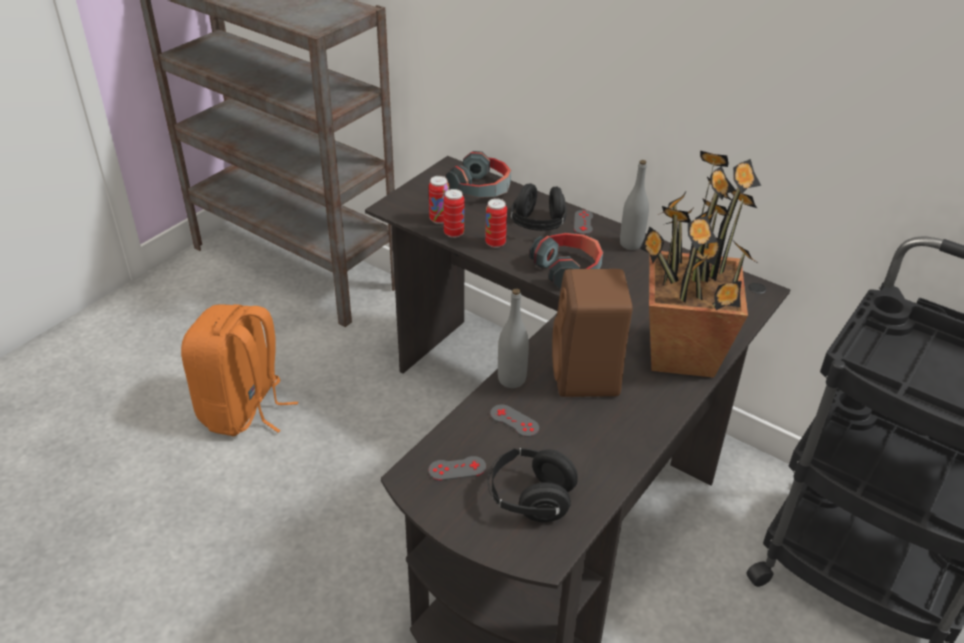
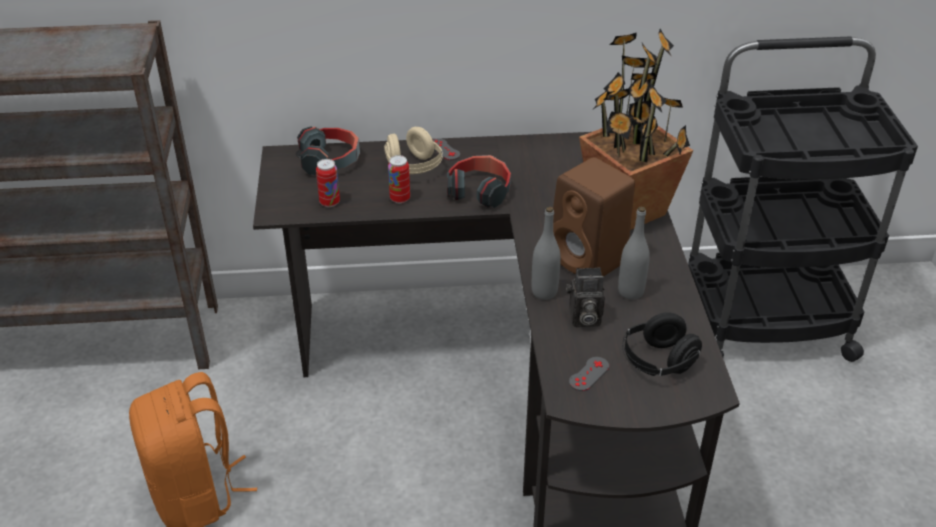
camera: 40 degrees left, 0 degrees up
can [443,189,464,238] -> none
grey game controller [490,405,539,437] -> camera [567,267,605,327]
black headphones [511,183,567,231] -> beige headphones [384,127,443,174]
grey bottle [620,160,649,250] -> grey bottle moved to [618,206,650,300]

